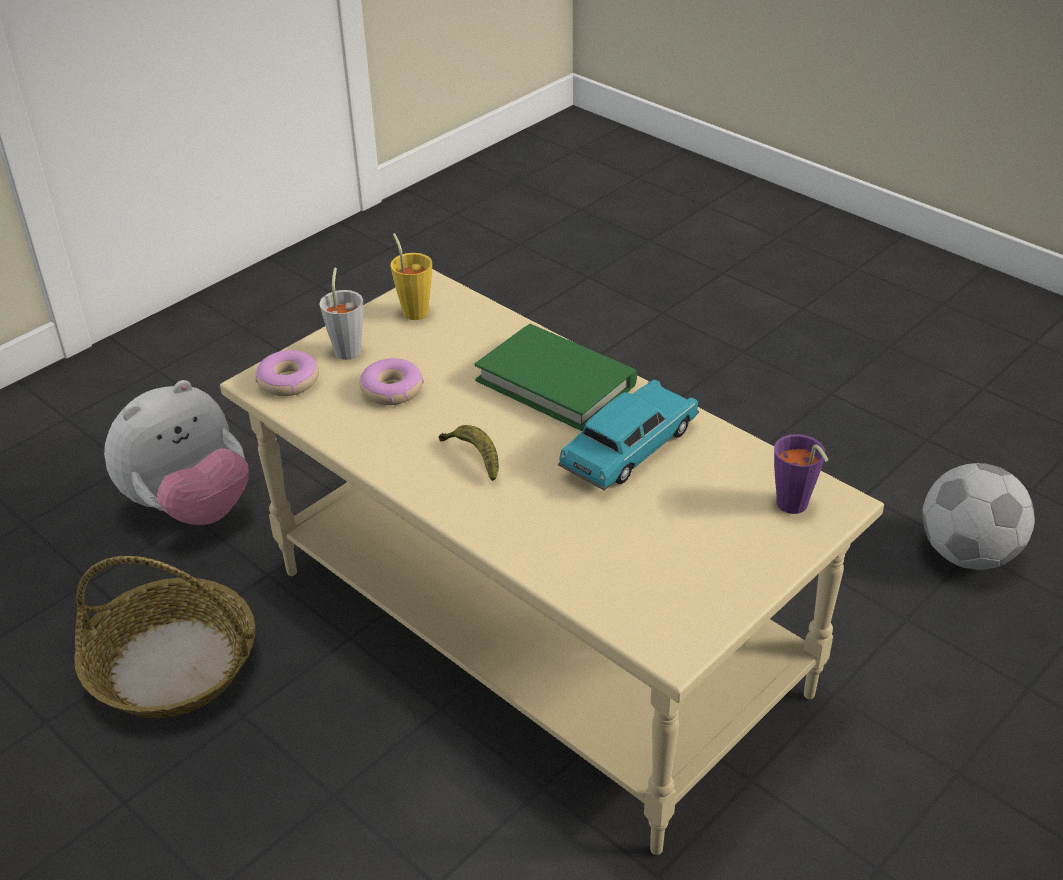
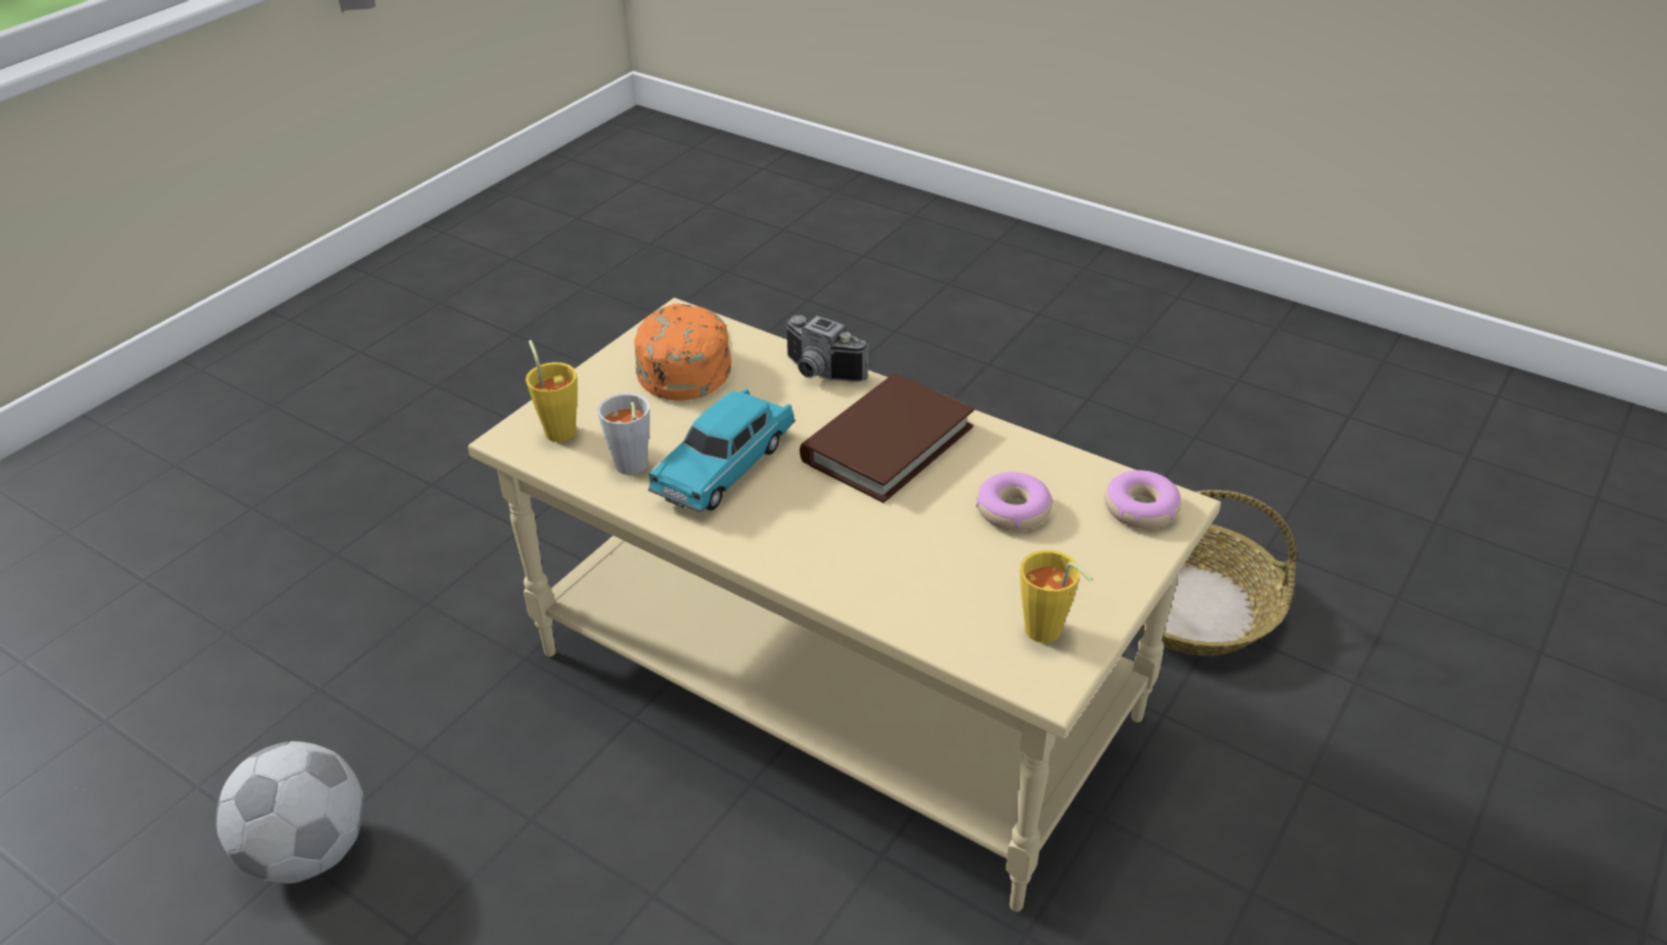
camera: 170 degrees right, 0 degrees up
plush toy [104,380,249,525] -> none
grey cup [319,268,363,360] -> grey cup moved to [598,393,650,475]
banana [438,425,499,481] -> brown book [800,373,974,503]
green book [474,324,637,431] -> none
purple cup [774,434,828,514] -> yellow cup [526,340,577,442]
none -> orange cap [634,304,731,401]
none -> camera [785,315,869,382]

